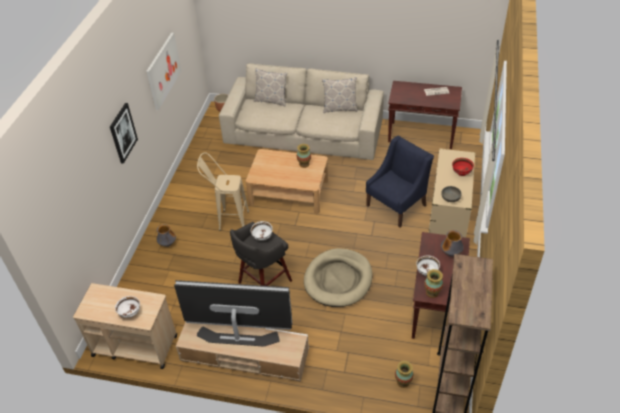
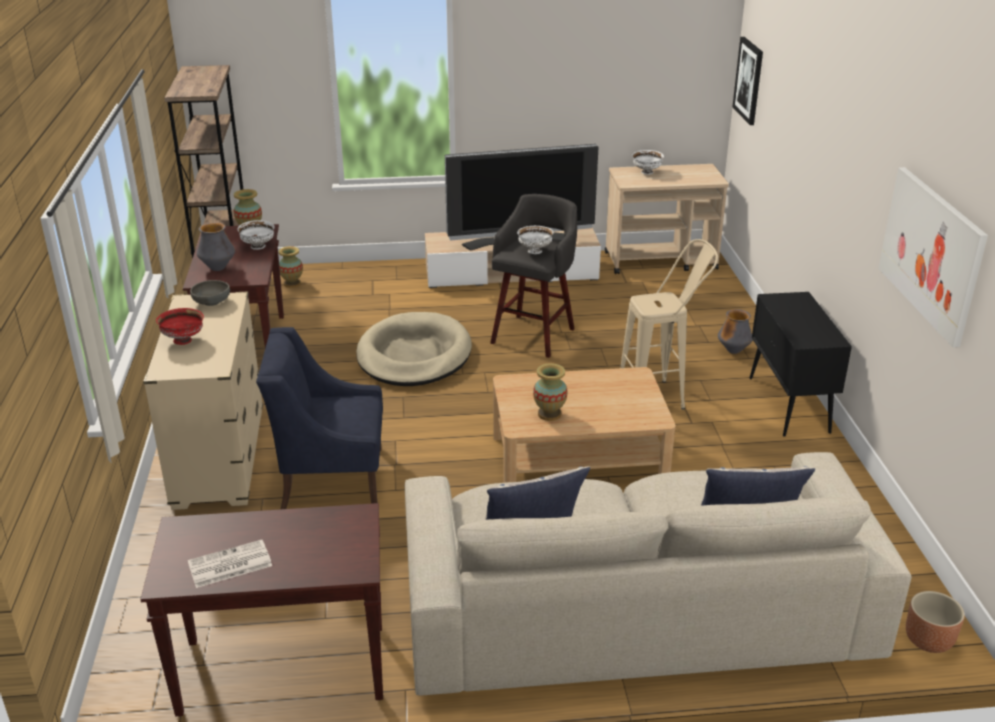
camera: 160 degrees right, 15 degrees down
picture [110,103,138,164] -> picture moved to [732,37,763,125]
blue armchair [366,136,434,227] -> blue armchair turned 60 degrees clockwise [256,327,383,509]
none -> black cabinet [749,292,852,437]

